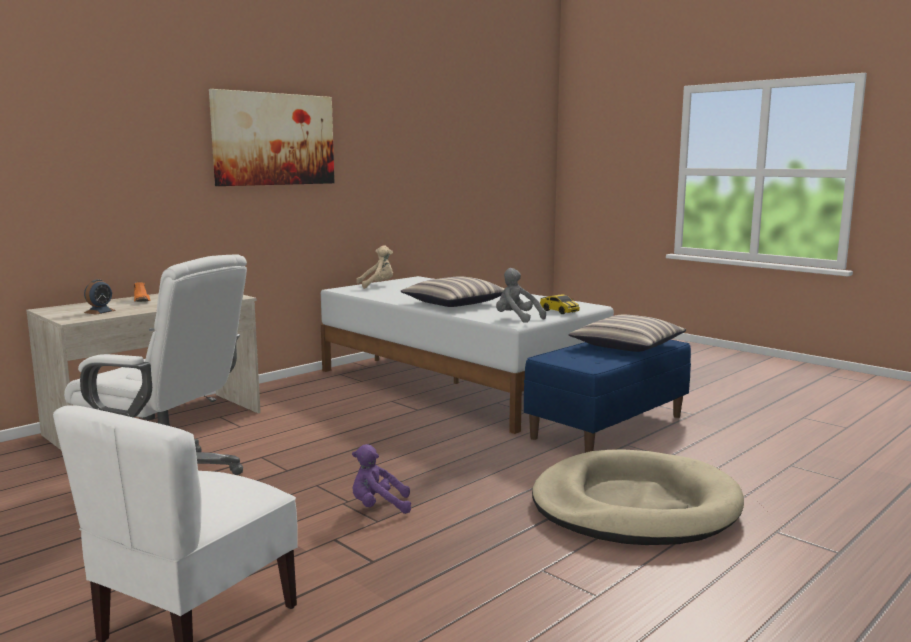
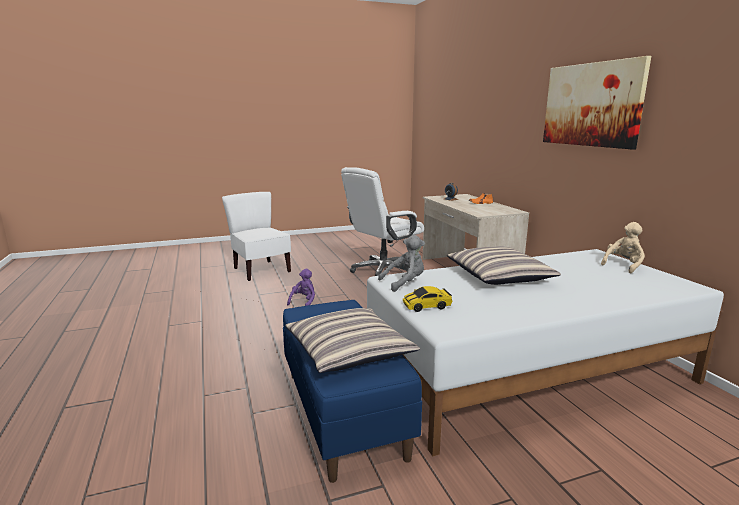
camera: 115 degrees right, 5 degrees up
beige plush toy [356,246,393,289] -> beige plush toy turned 135 degrees counterclockwise [601,222,645,274]
beige dog bed [532,449,744,545] -> none

